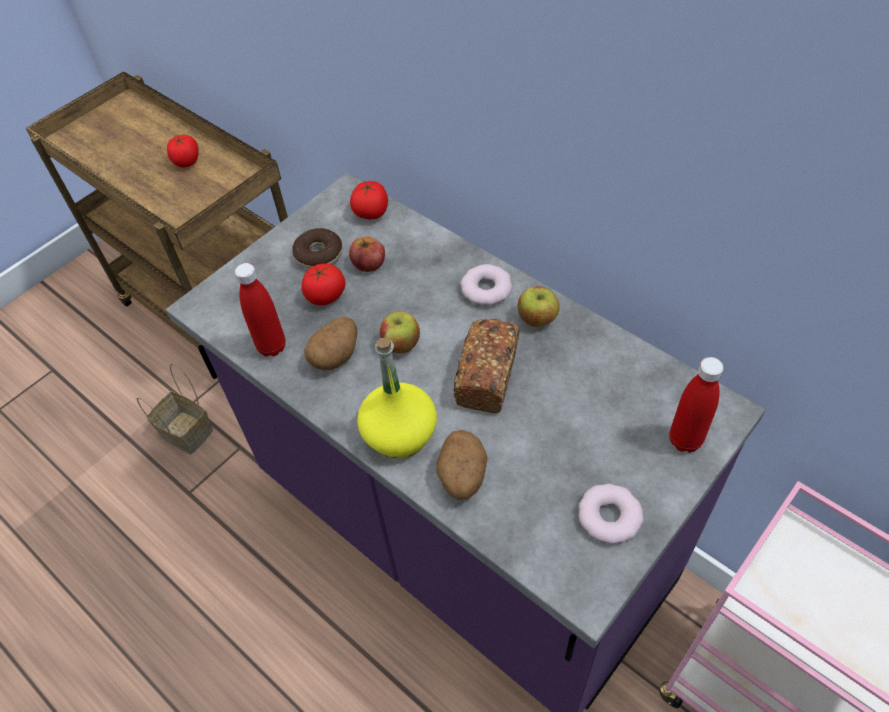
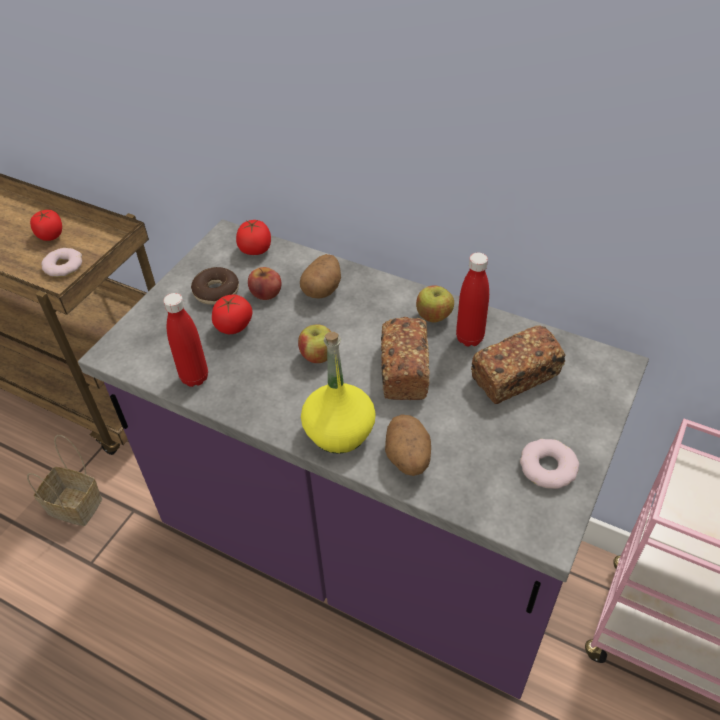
camera: 15 degrees left, 5 degrees down
potato [304,317,357,371] -> potato moved to [300,254,341,299]
donut [461,264,512,306] -> donut moved to [41,248,82,277]
red bottle [670,357,724,453] -> red bottle moved to [456,253,489,346]
none -> bread [471,325,566,404]

